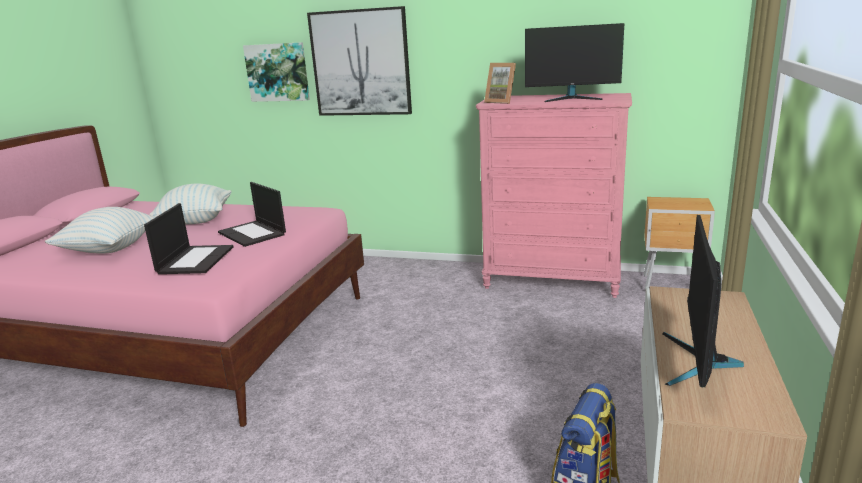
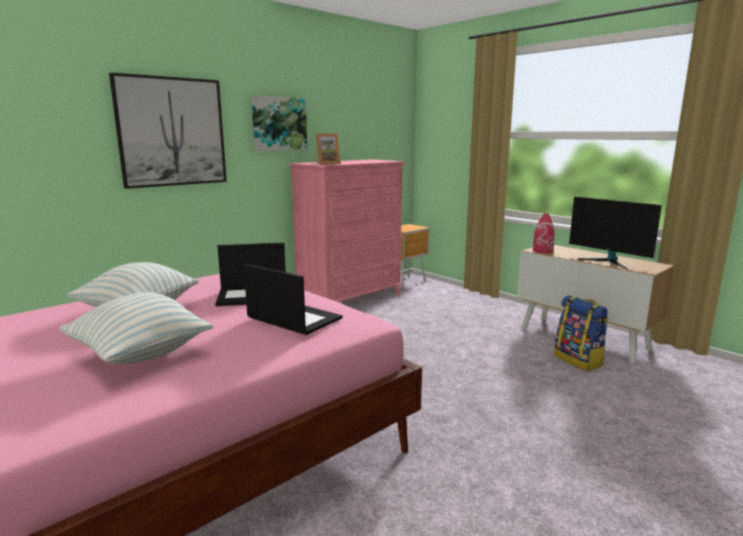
camera: 60 degrees left, 5 degrees down
picture [243,42,310,102] -> picture moved to [251,95,307,151]
monitor [525,23,624,102] -> none
none -> red vase [533,213,555,253]

